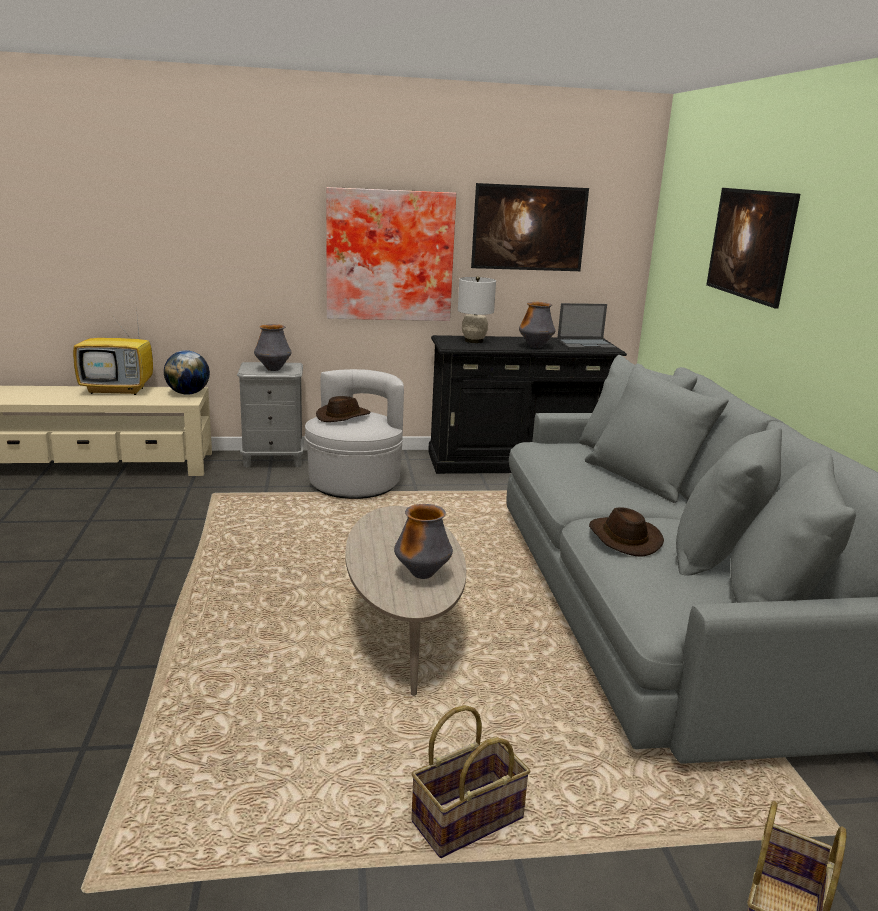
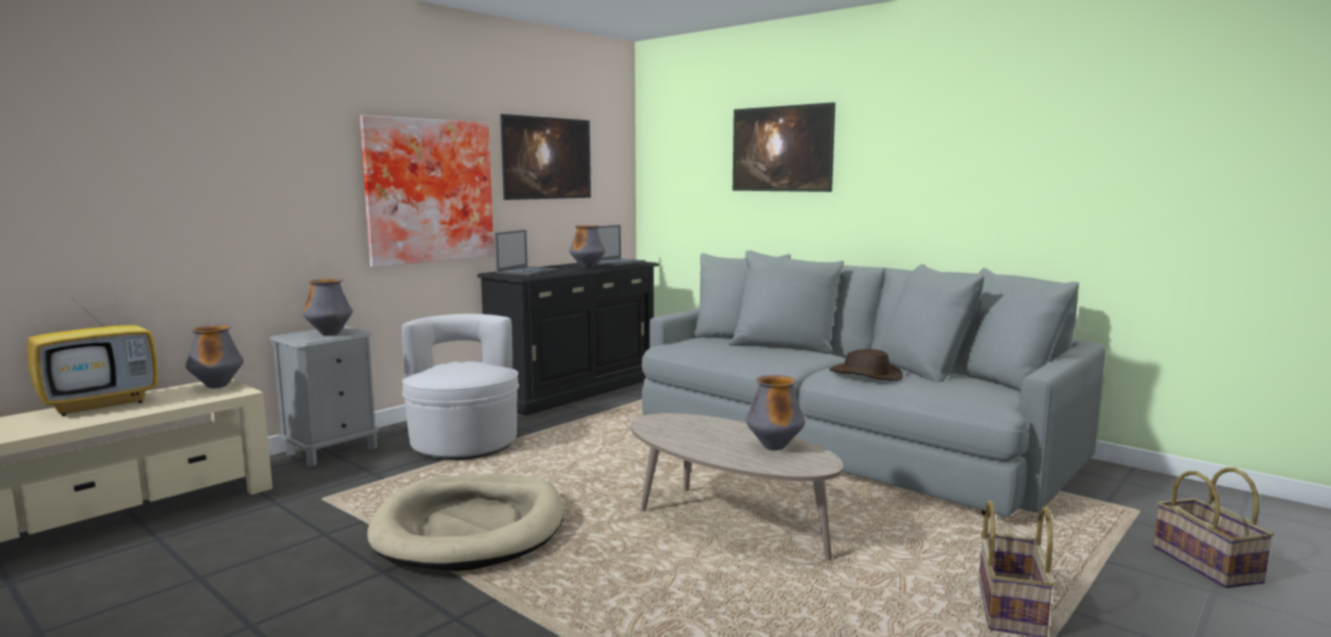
camera: 40 degrees left, 10 degrees down
globe [164,350,210,395] -> vase [185,325,244,388]
brown hat [316,396,370,422] -> none
white table lamp [458,276,496,343] -> laptop [495,230,558,276]
none -> beige dog bed [367,474,564,571]

